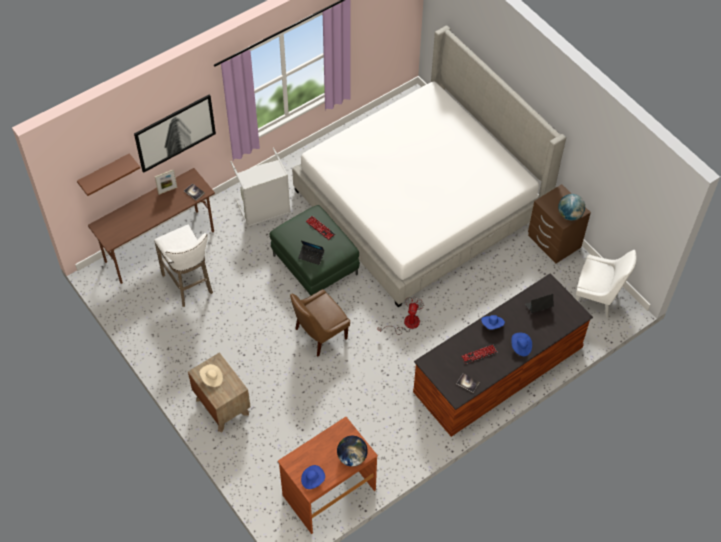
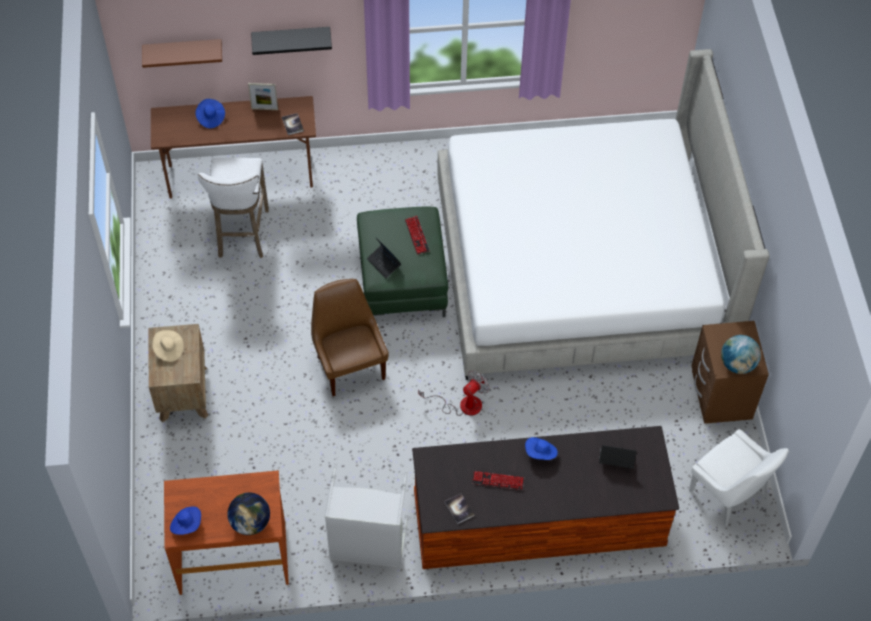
camera: 30 degrees right, 0 degrees up
picture [134,94,216,173] -> black shelf [251,27,332,55]
grey laundry basket [230,147,291,227] -> grey laundry basket moved to [325,463,408,568]
brown chair [290,289,350,357] -> brown chair turned 75 degrees clockwise [311,279,389,396]
blue hat [512,333,532,356] -> blue hat moved to [195,99,225,128]

